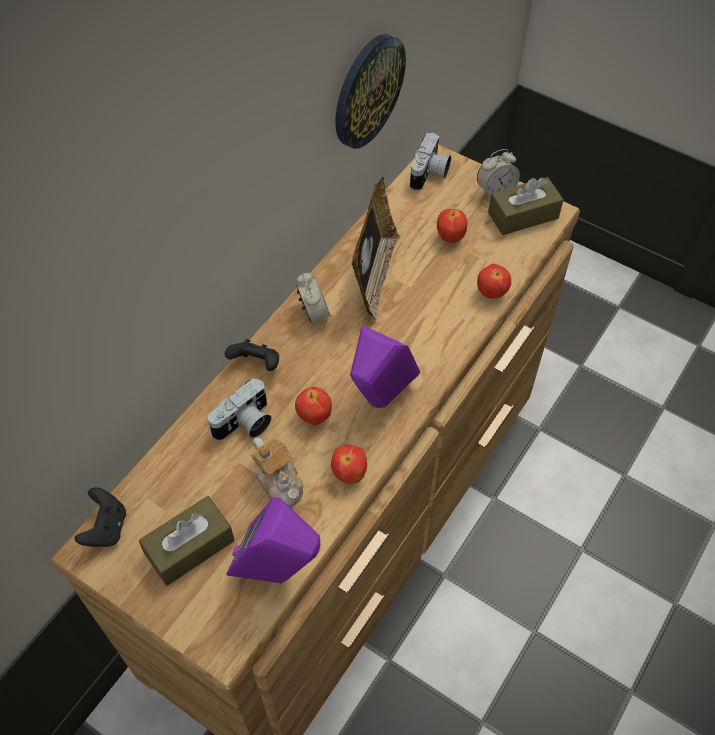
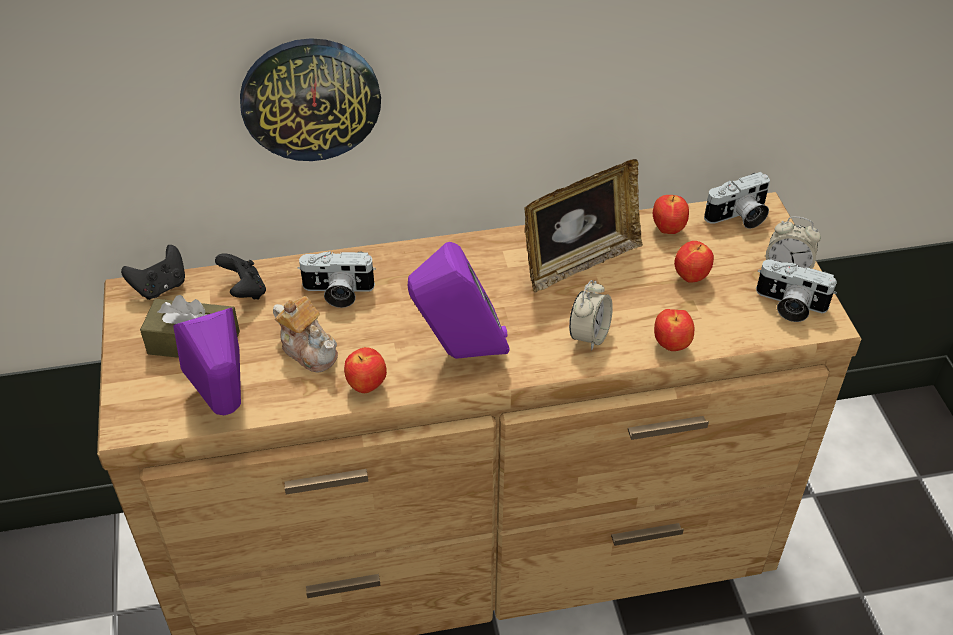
camera: 45 degrees right, 10 degrees down
black game controller [225,339,279,371] -> black game controller moved to [215,253,266,300]
teapot [251,437,303,507] -> teapot turned 60 degrees counterclockwise [273,296,338,372]
apple [295,387,332,425] -> apple moved to [653,195,689,234]
alarm clock [296,272,330,323] -> alarm clock moved to [569,280,613,351]
wall clock [335,34,406,149] -> wall clock moved to [240,38,381,161]
brown tissue box [488,177,564,235] -> camera [756,260,837,322]

